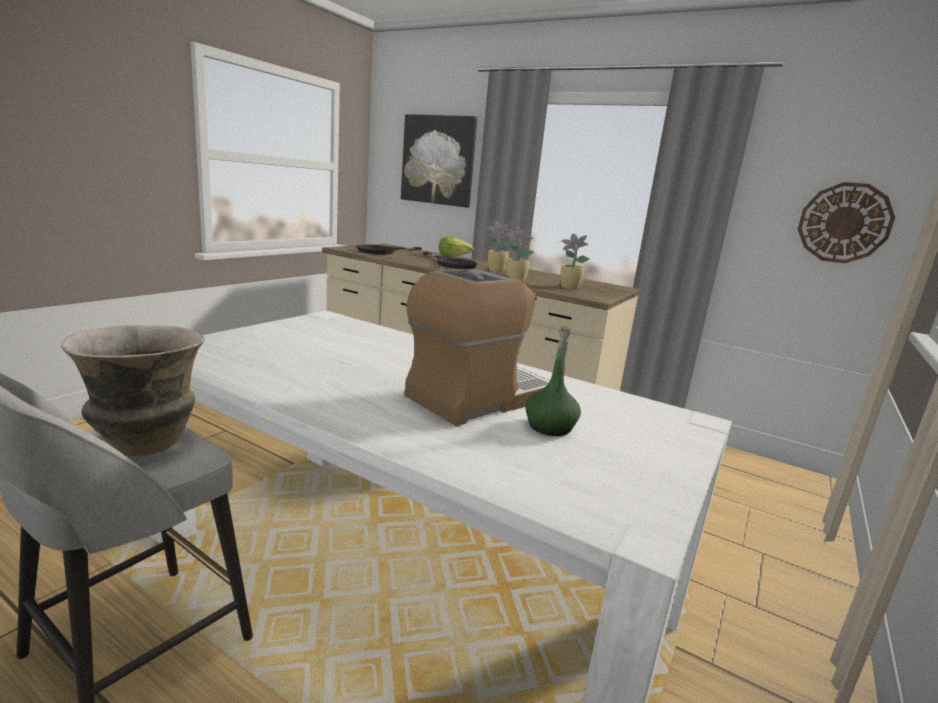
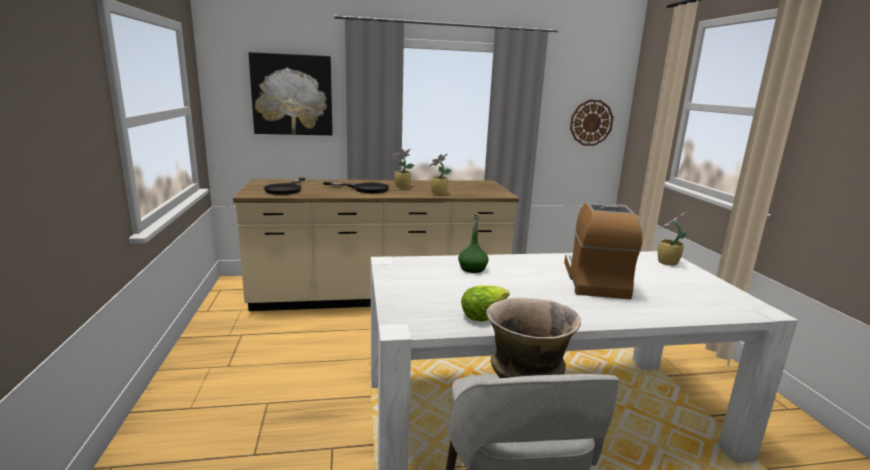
camera: 40 degrees left, 0 degrees up
lettuce [439,236,474,257] -> lettuce moved to [461,285,509,322]
green bottle [525,326,581,436] -> green bottle moved to [458,213,489,273]
potted plant [560,234,590,289] -> potted plant moved to [658,212,687,266]

